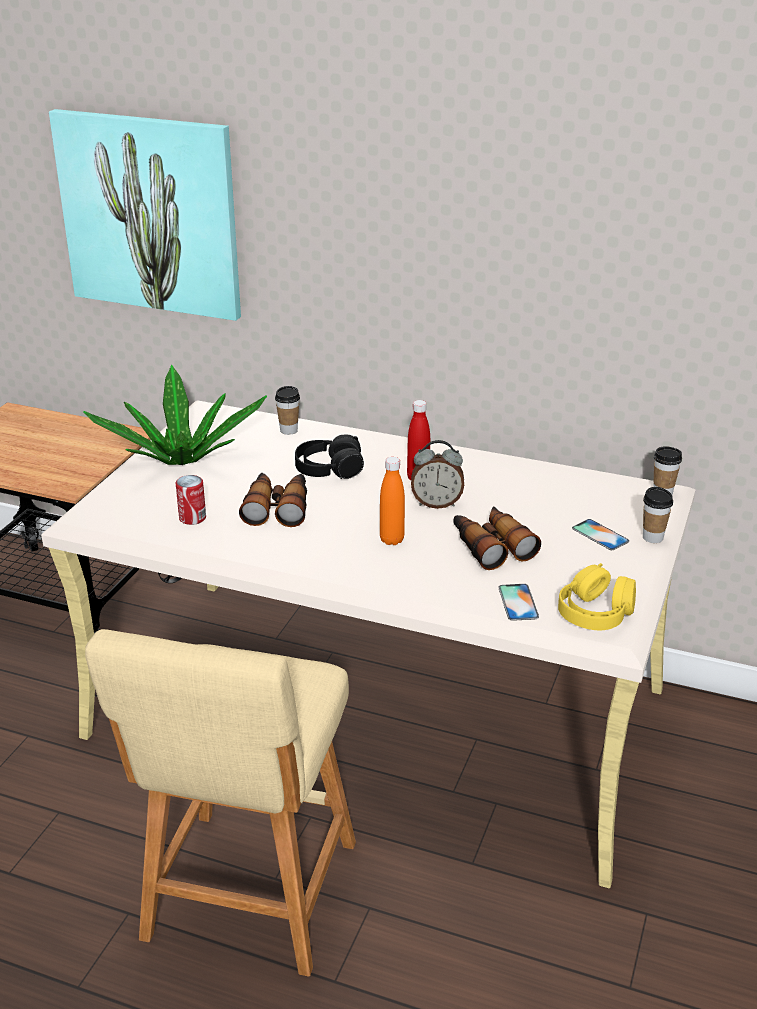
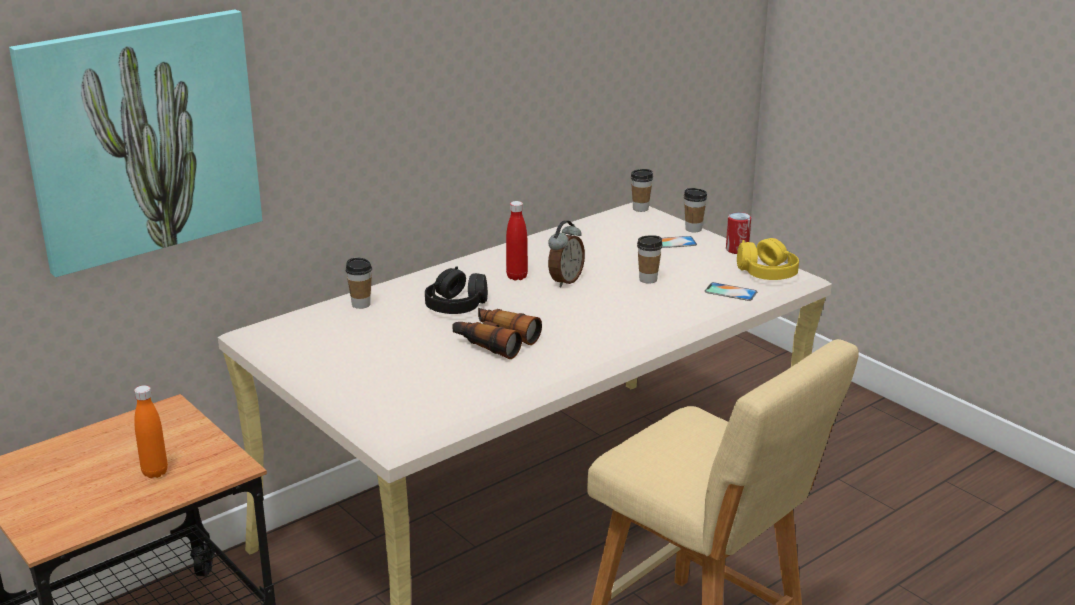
camera: 60 degrees left, 5 degrees down
potted plant [83,365,267,465] -> none
can [176,475,206,525] -> can moved to [726,212,751,254]
orange bottle [380,457,405,545] -> orange bottle moved to [134,385,168,478]
binoculars [453,507,541,570] -> cup [637,235,663,284]

